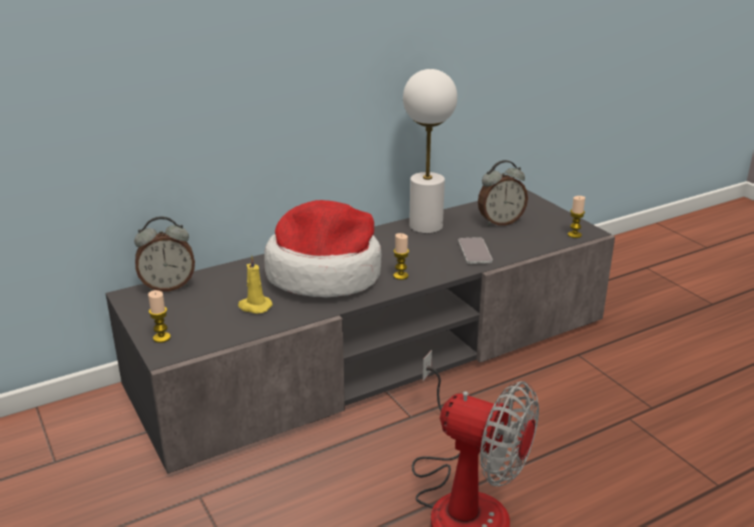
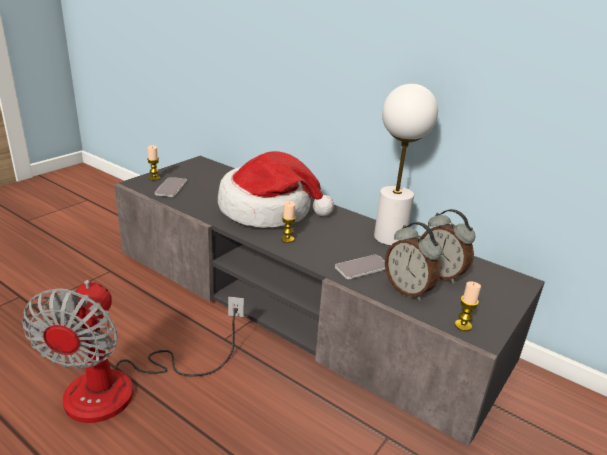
camera: 65 degrees right, 0 degrees up
alarm clock [134,216,195,291] -> alarm clock moved to [385,222,442,301]
yellow candle [238,255,273,314] -> none
none -> phone [155,177,187,197]

